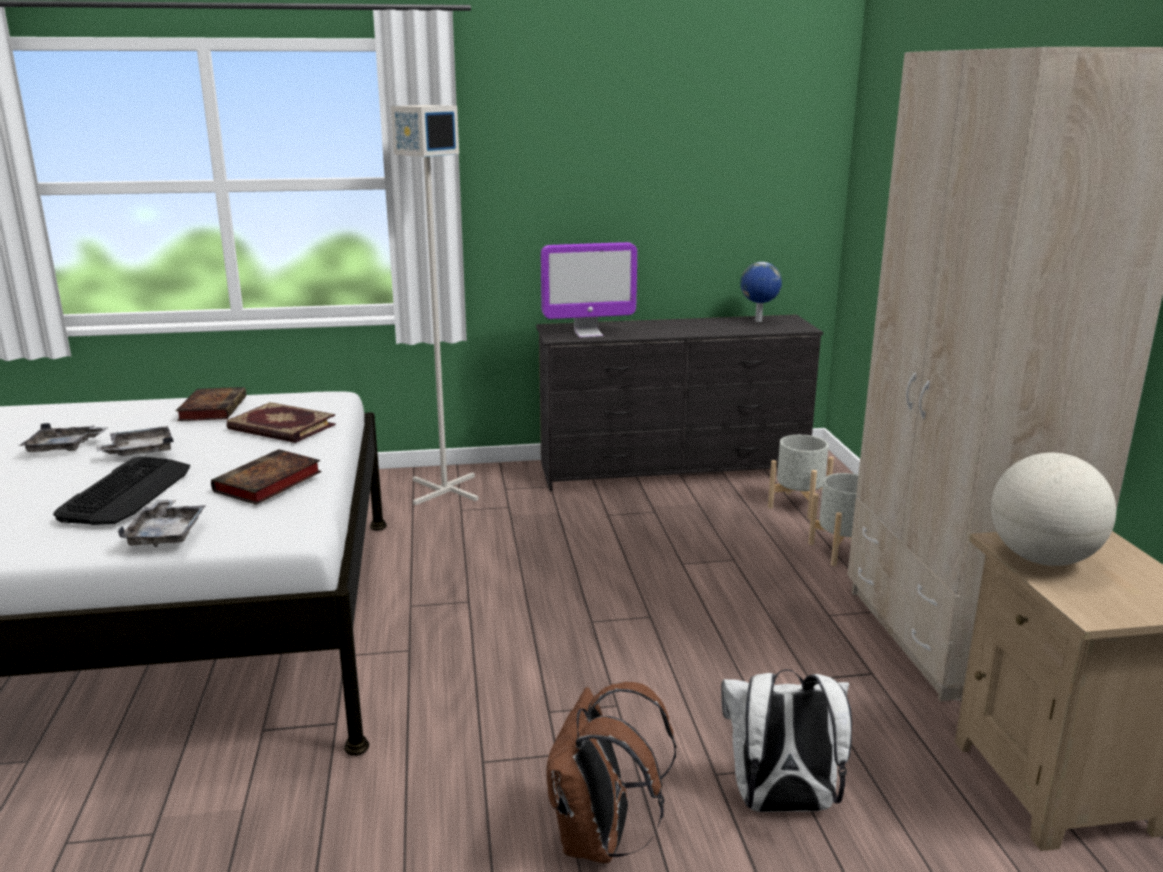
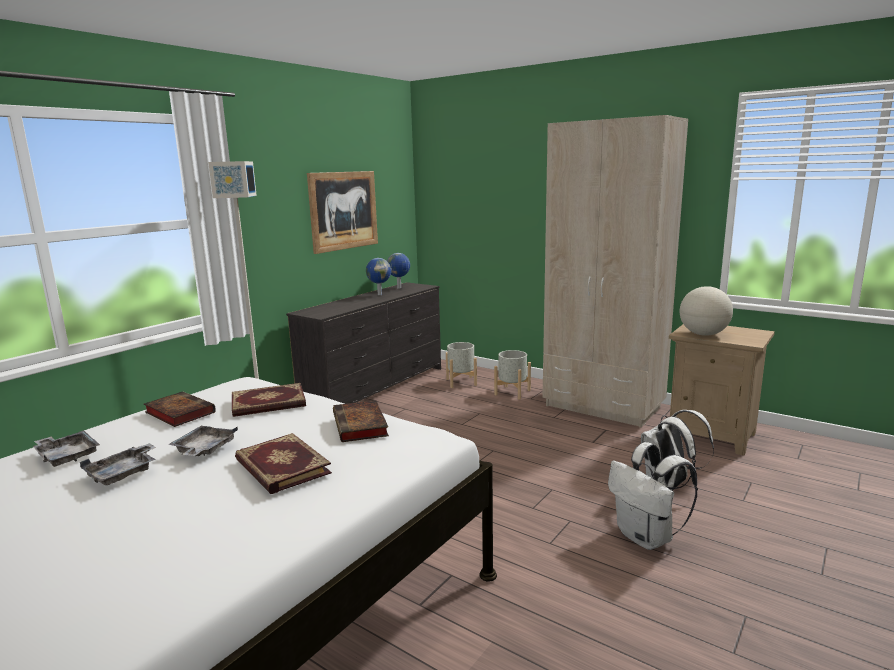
camera: 45 degrees left, 5 degrees down
keyboard [53,457,190,525] -> book [235,433,332,494]
grey tray [118,500,206,547] -> grey tray moved to [33,431,100,467]
monitor [541,242,637,338] -> none
brown backpack [546,682,676,863] -> white backpack [608,442,698,550]
none -> picture [307,171,378,254]
none -> globe [366,258,391,295]

